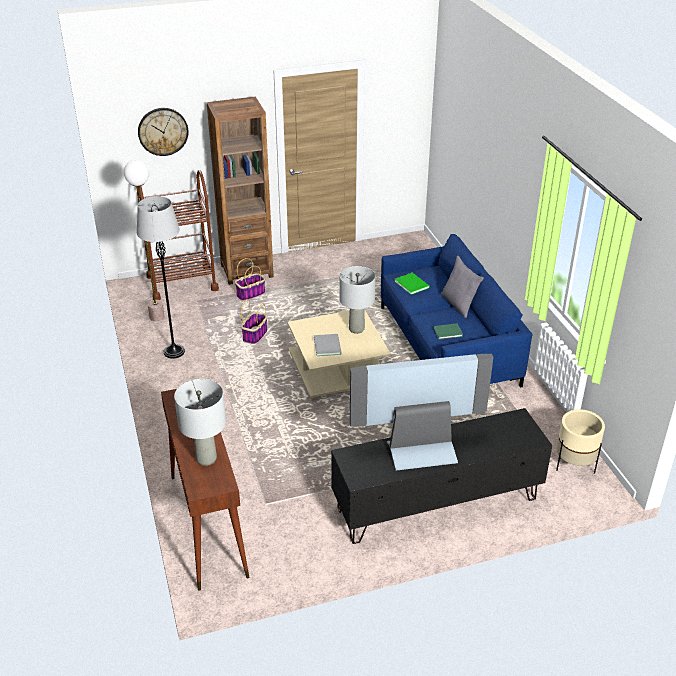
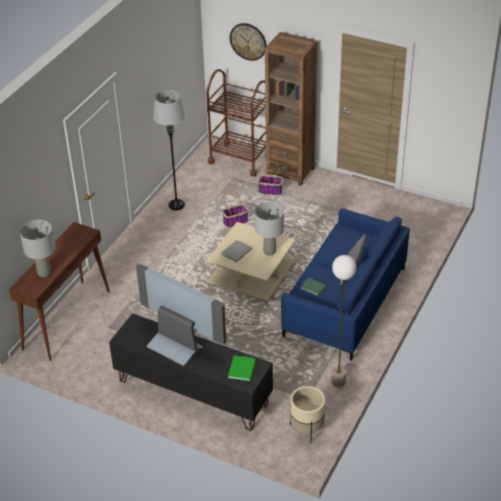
camera: 45 degrees right, 5 degrees up
floor lamp [124,160,165,321] -> floor lamp moved to [331,255,356,387]
green book [394,273,430,295] -> green book moved to [228,355,256,381]

